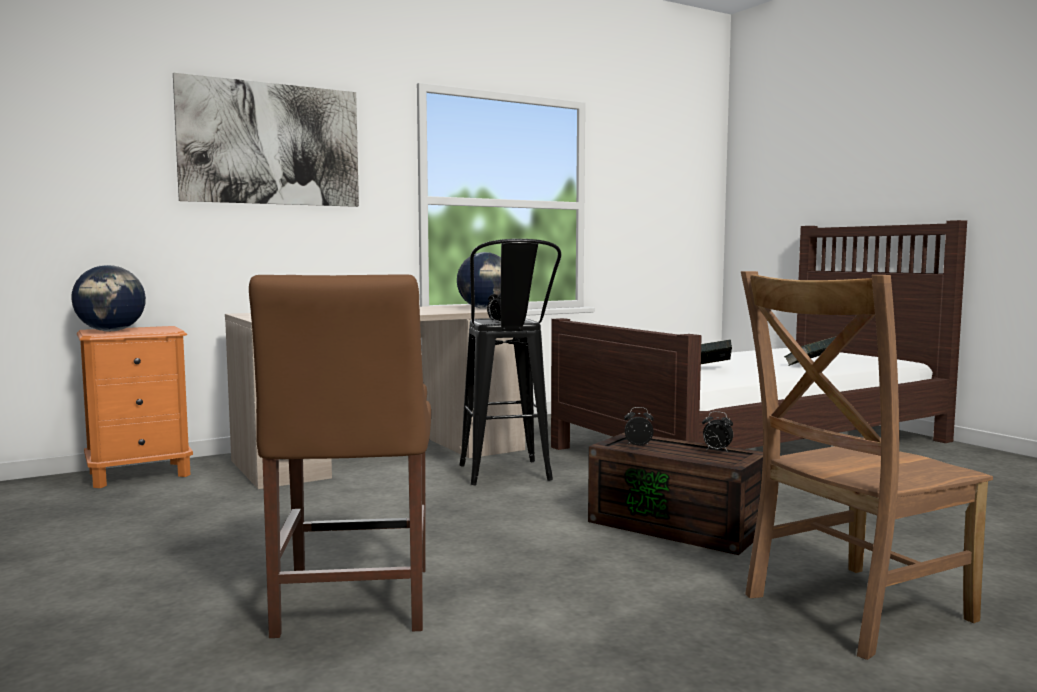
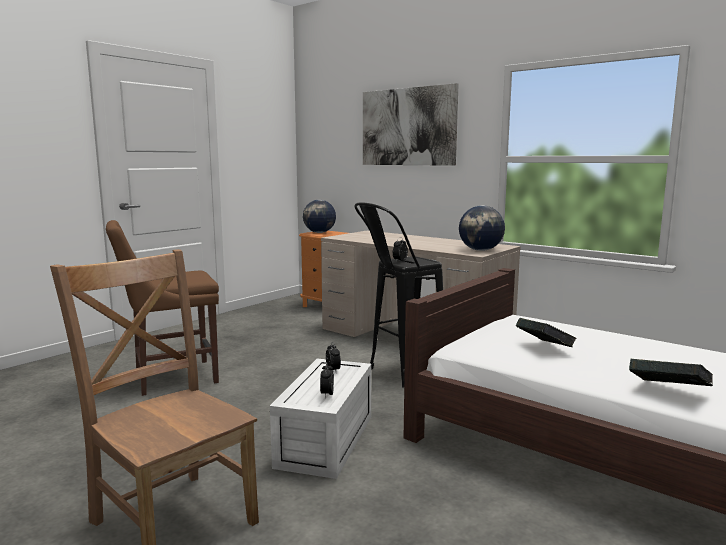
camera: 70 degrees right, 5 degrees up
brown storage box [588,432,763,555] -> white storage box [270,358,371,479]

